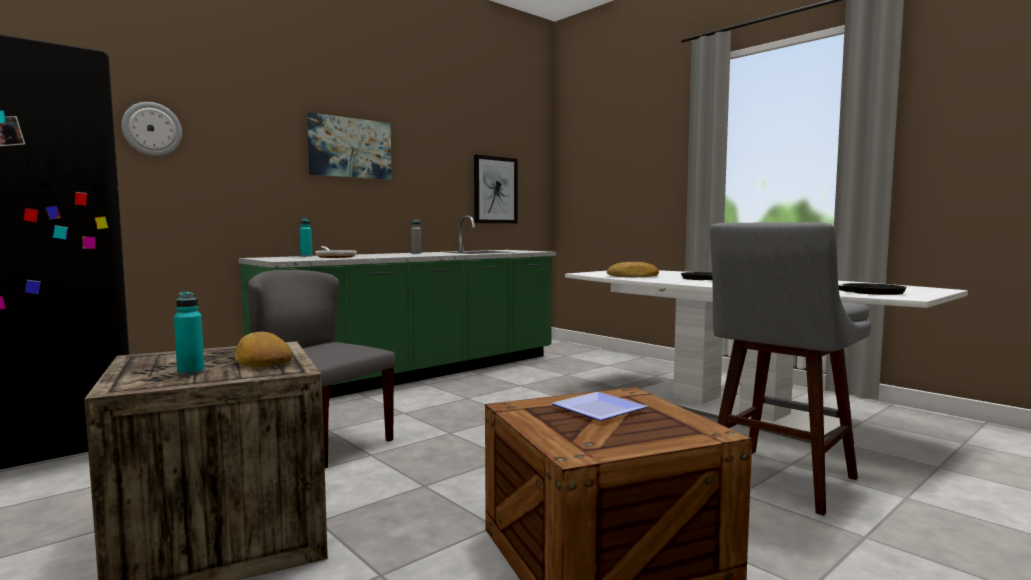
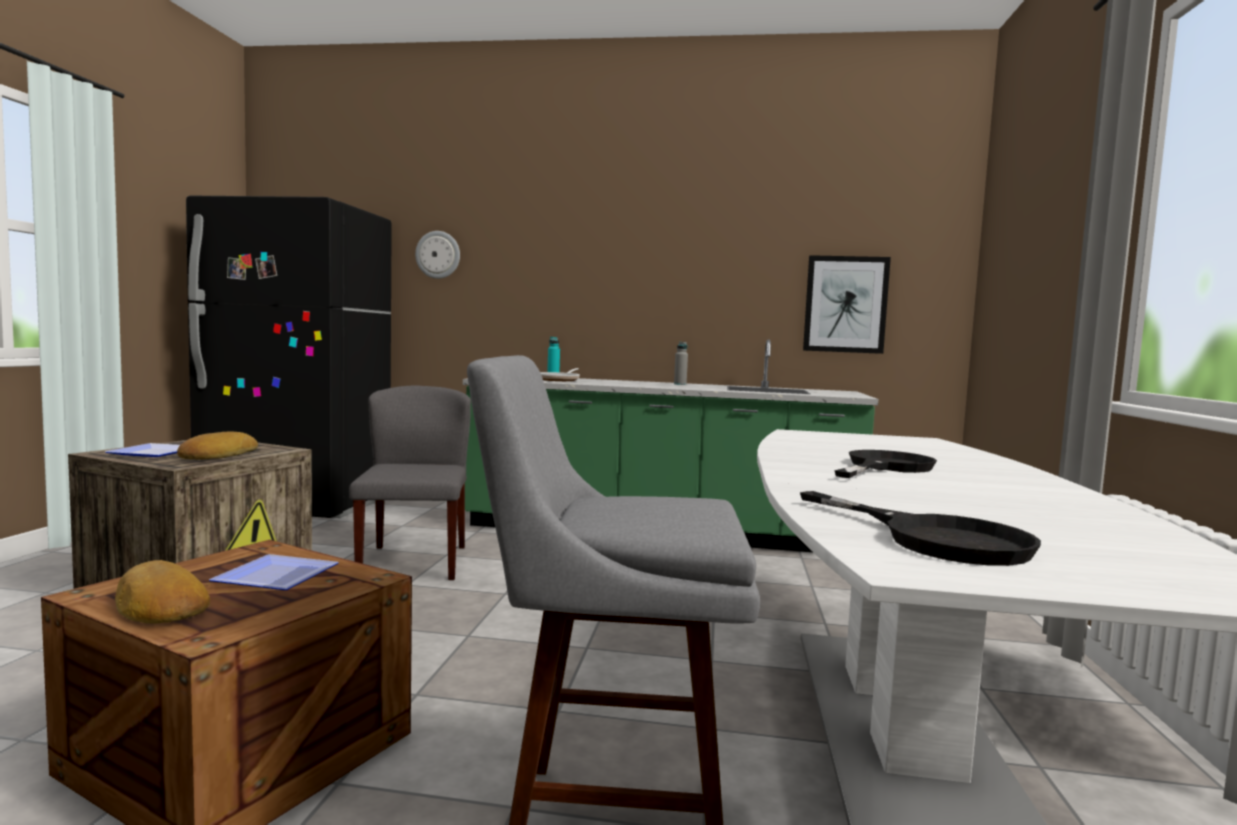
camera: 50 degrees right, 0 degrees up
turquoise bottle [174,292,205,376] -> plate [105,443,180,457]
picture [307,112,392,180] -> none
bread [607,262,659,278] -> bread moved to [115,560,210,623]

